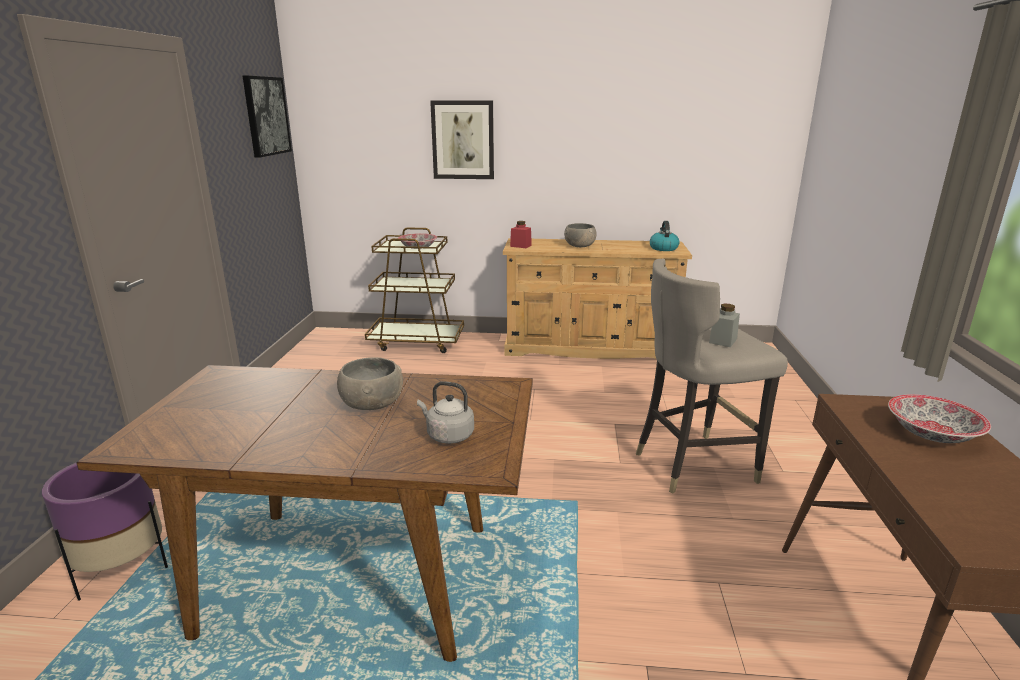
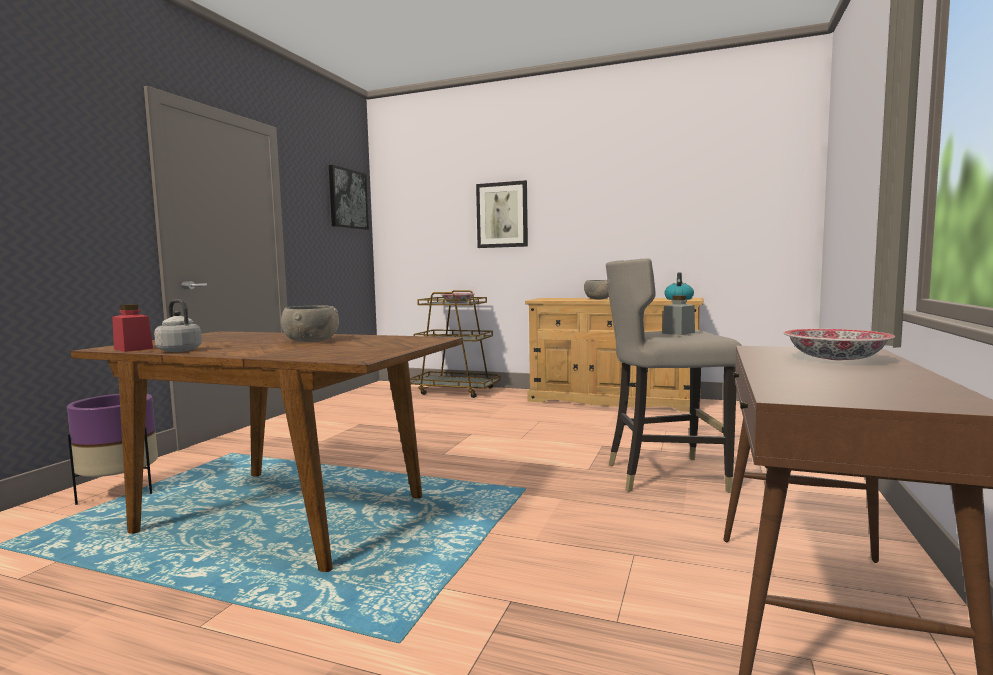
camera: 15 degrees right, 15 degrees down
grey kettle [417,381,474,444] -> grey kettle moved to [154,300,202,352]
red jar [510,221,532,248] -> red jar moved to [112,304,153,352]

